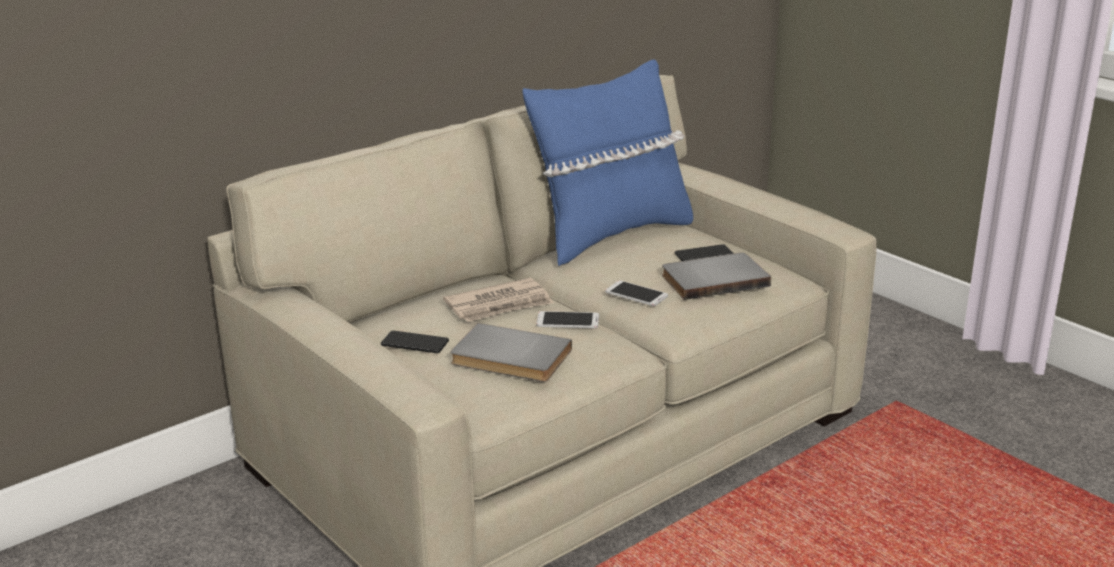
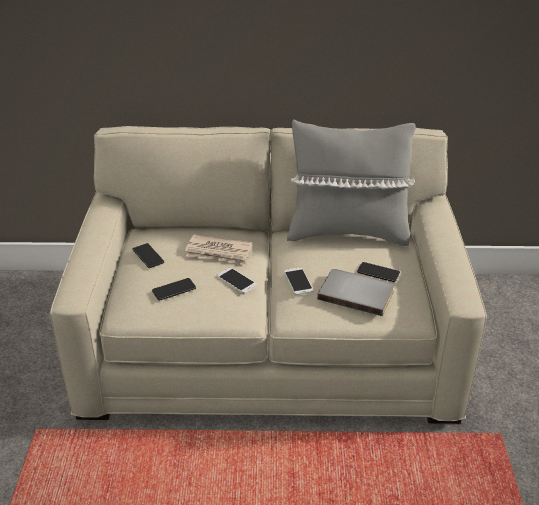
camera: 40 degrees right, 10 degrees up
grey book [451,323,572,382] -> phone [152,278,196,301]
blue pillow [522,59,693,266] -> grey pillow [287,120,416,246]

